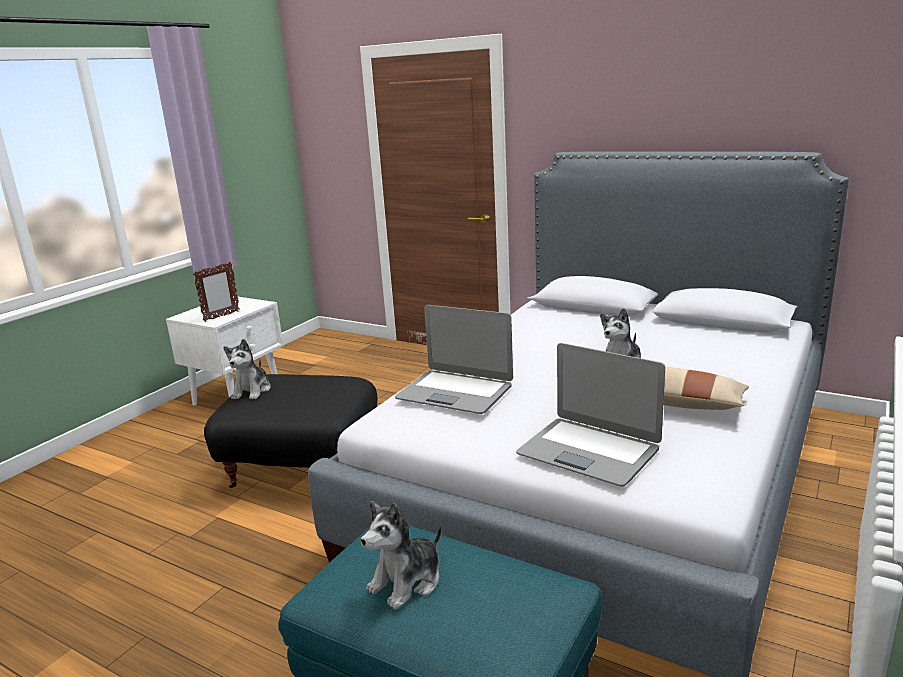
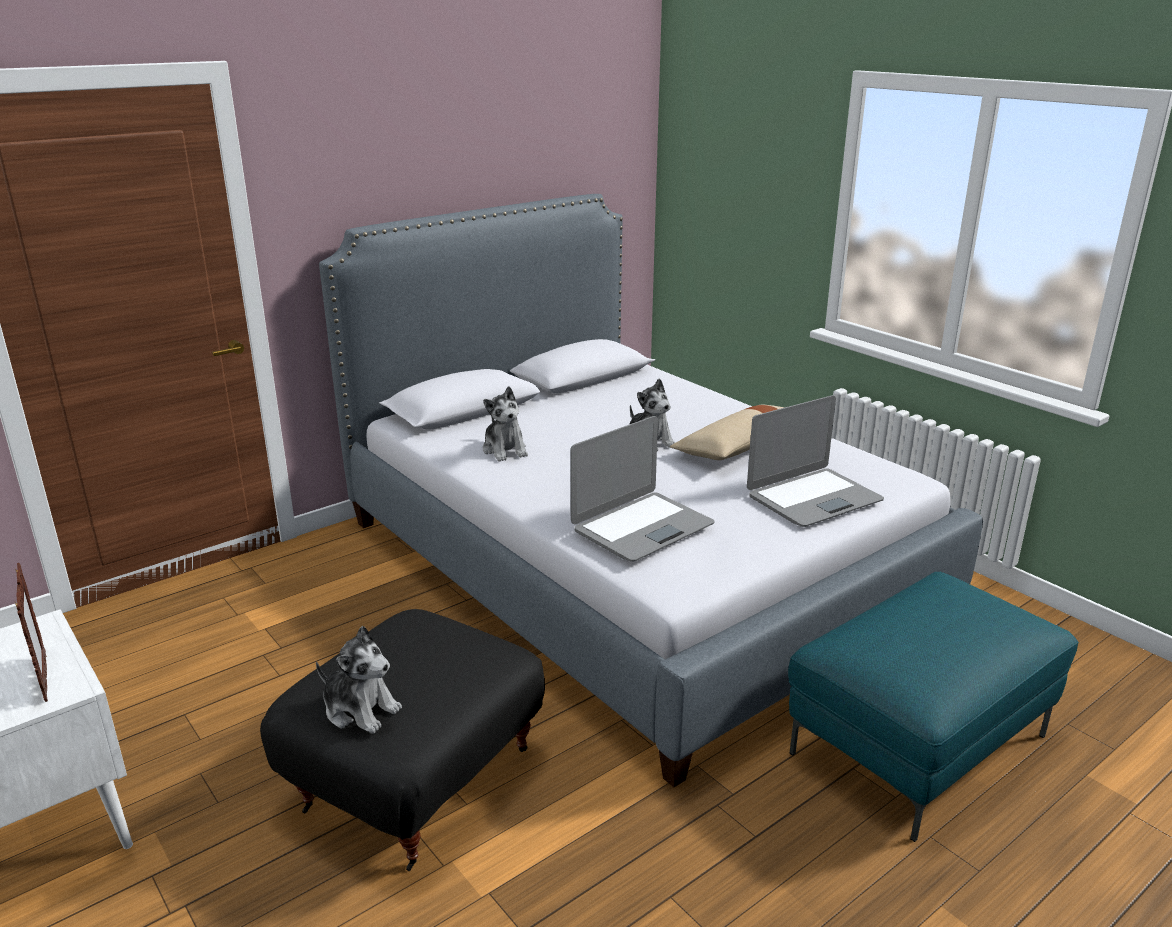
camera: 70 degrees left, 5 degrees up
plush toy [361,501,442,610] -> plush toy moved to [483,386,528,462]

